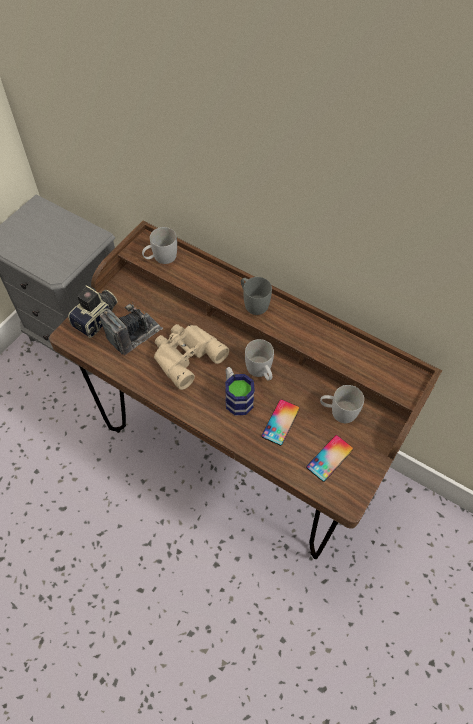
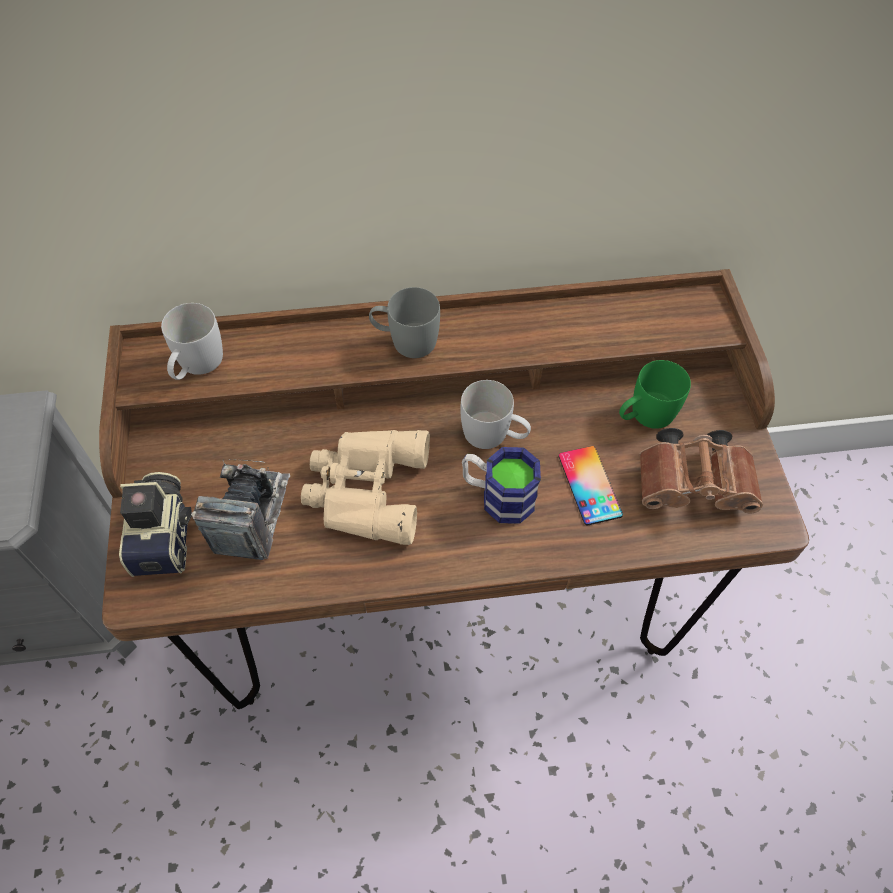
camera: 40 degrees left, 0 degrees up
phone [306,435,353,482] -> brown binoculars [640,428,763,513]
white mug [320,385,364,423] -> green mug [619,360,691,429]

